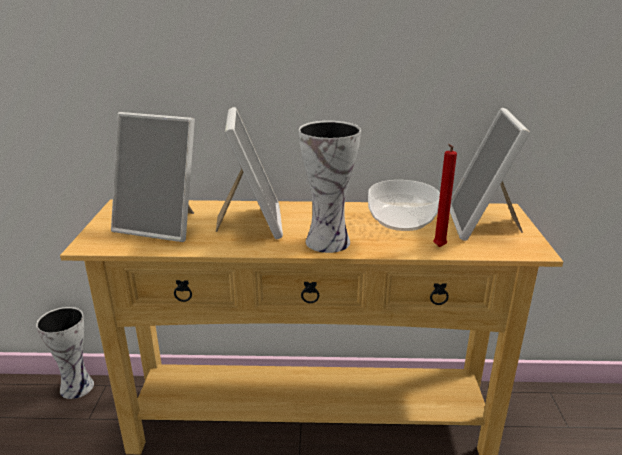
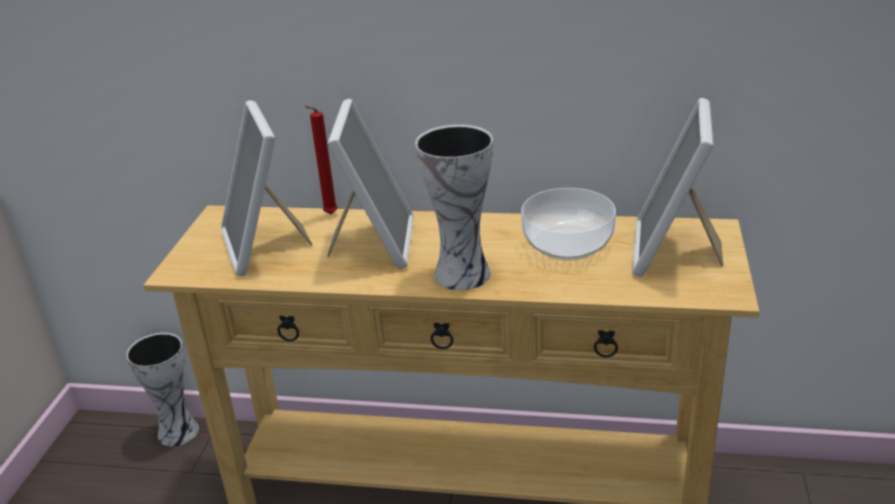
camera: 10 degrees right, 5 degrees up
picture frame [111,112,195,242] -> picture frame turned 45 degrees clockwise [221,100,312,276]
red candle [433,144,457,247] -> red candle moved to [305,106,338,214]

